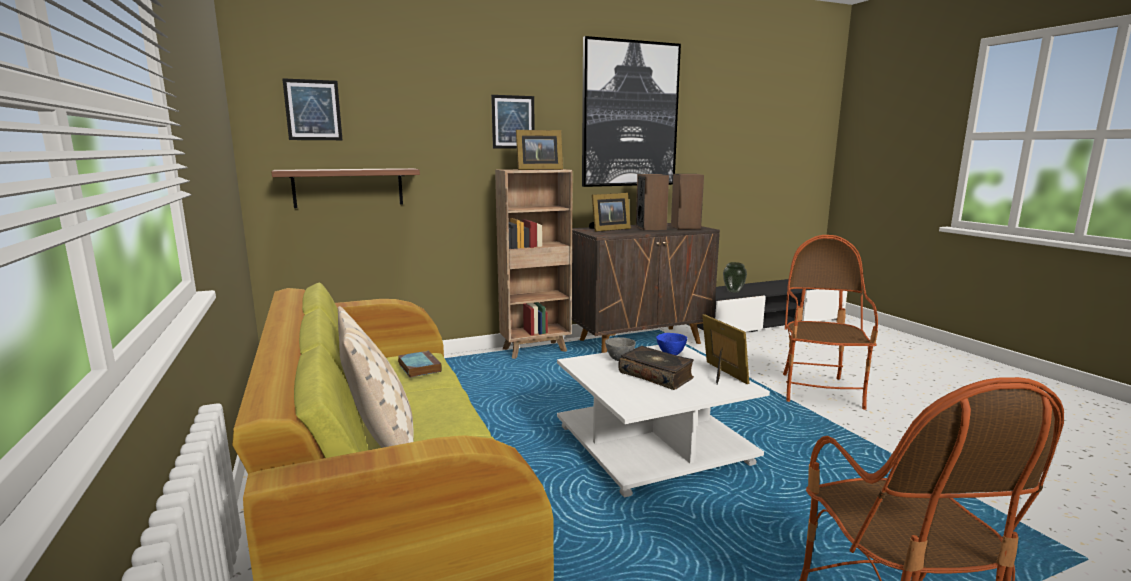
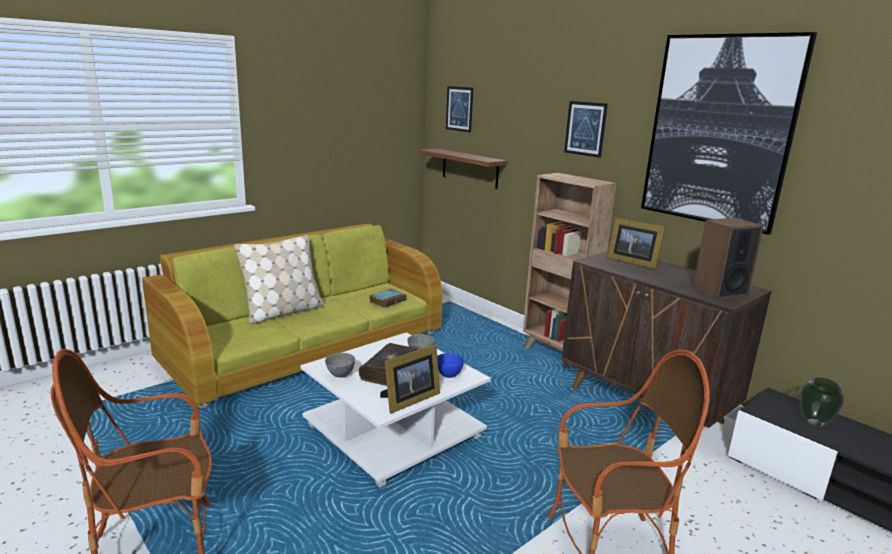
camera: 70 degrees right, 5 degrees up
picture frame [516,130,563,170] -> none
speaker [636,174,669,230] -> none
none -> grey bowl [325,353,355,378]

